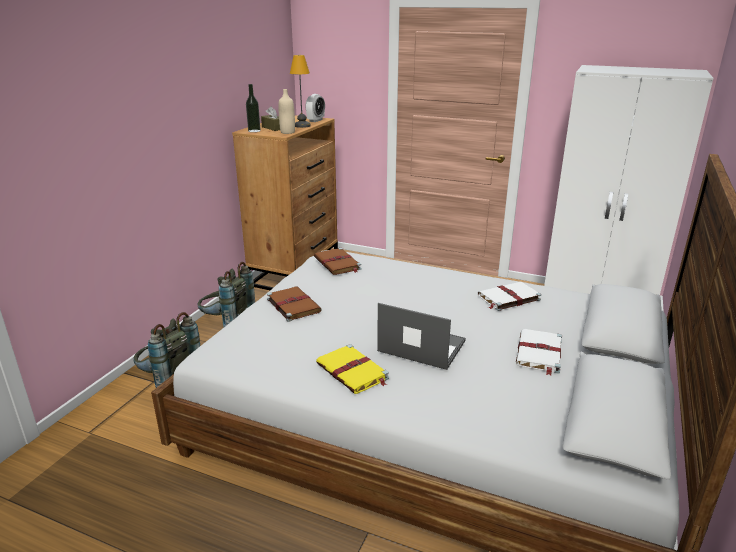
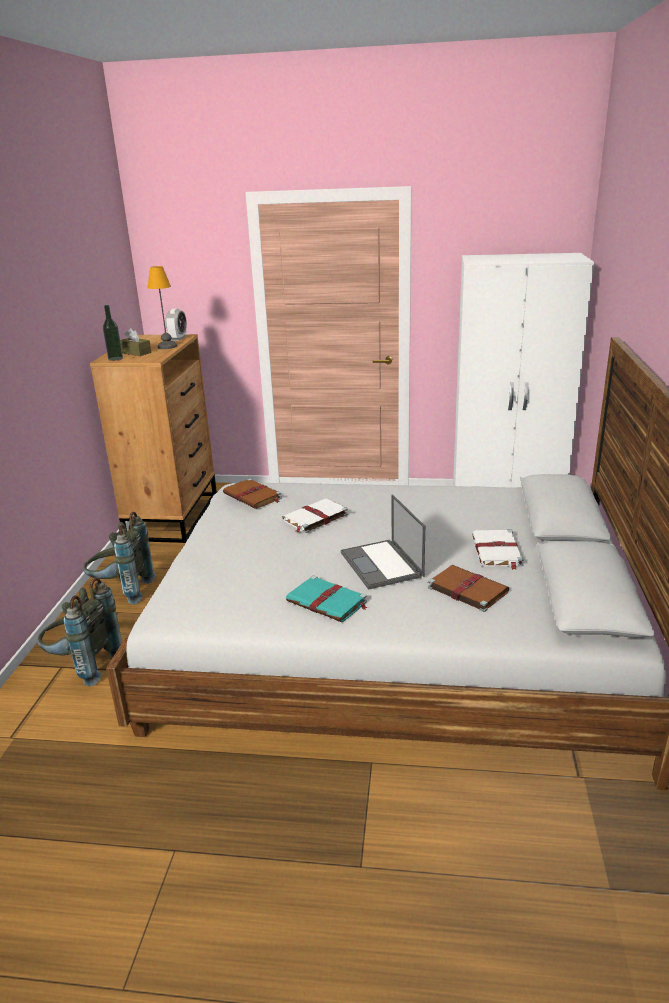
camera: 15 degrees left, 0 degrees up
brown book [267,287,322,322] -> brown book moved to [428,565,509,612]
beige bottle [278,89,295,134] -> none
yellow book [316,344,389,394] -> turquoise book [286,575,368,622]
laptop [377,303,466,370] -> laptop turned 120 degrees counterclockwise [341,494,425,590]
white book [478,282,541,311] -> white book moved to [282,499,348,533]

